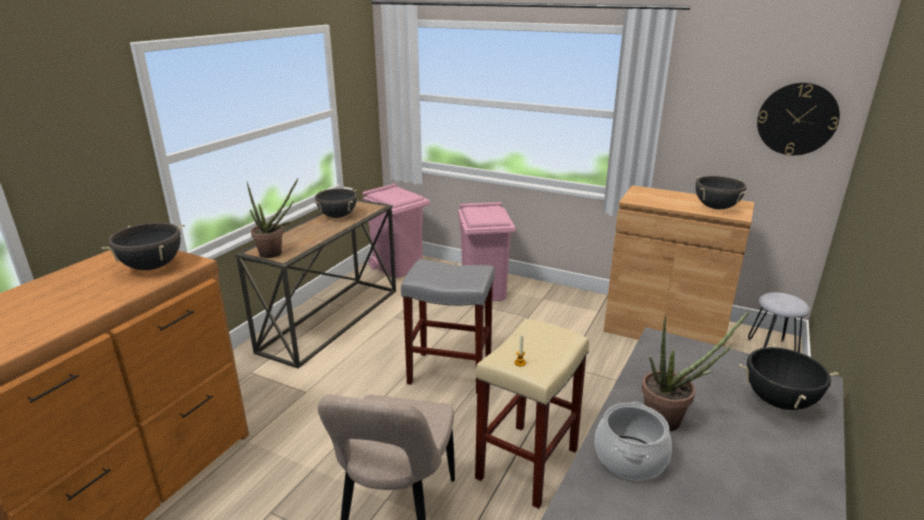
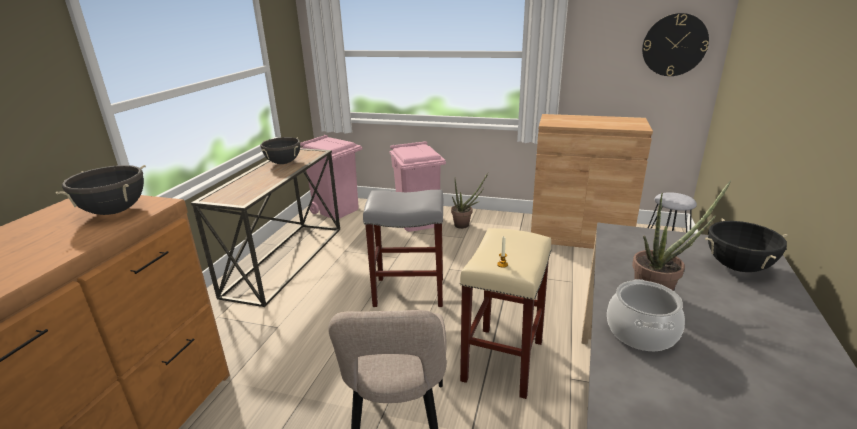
camera: 10 degrees left, 0 degrees up
potted plant [247,179,298,258] -> potted plant moved to [451,173,488,229]
black cooking pot [695,176,747,210] -> none

